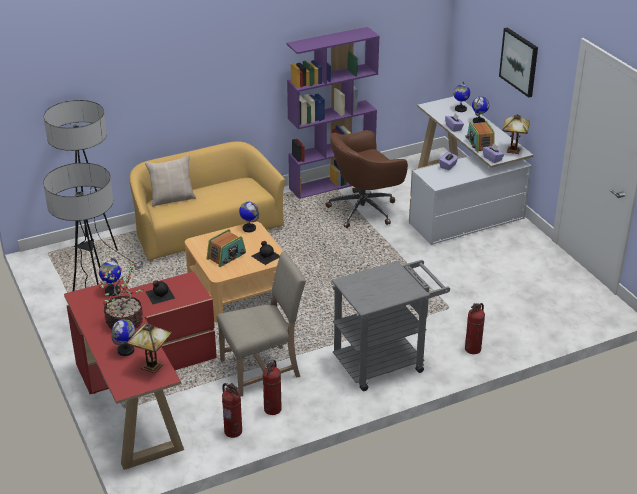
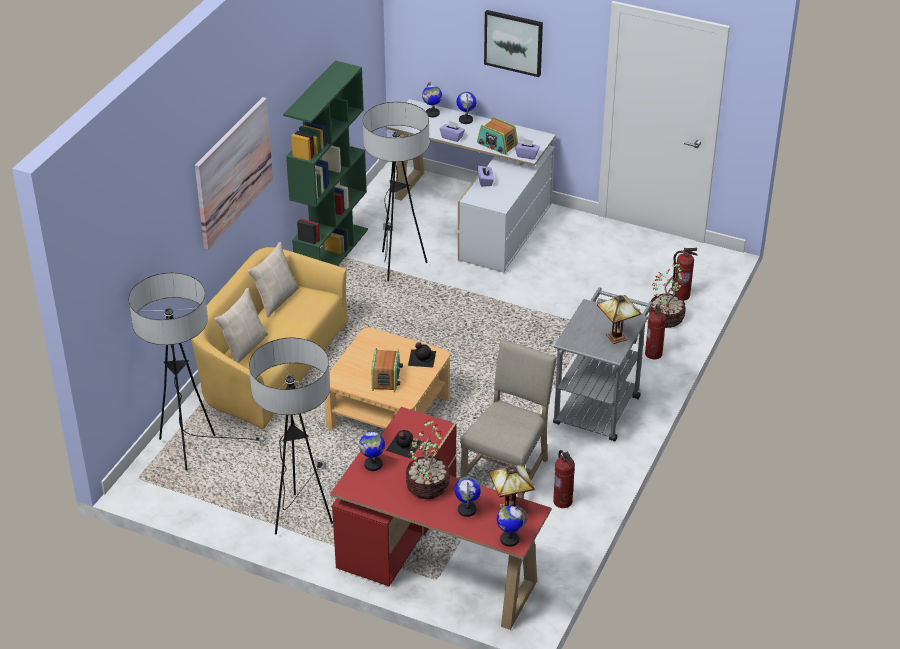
camera: 40 degrees left, 5 degrees up
fire extinguisher [222,383,242,438] -> fire extinguisher moved to [672,248,698,301]
globe [239,202,259,232] -> globe moved to [497,505,528,547]
purple bookcase [286,27,380,199] -> green bookcase [283,61,368,266]
brown office chair [325,130,408,228] -> floor lamp [363,102,429,281]
table lamp [502,114,530,154] -> table lamp moved to [597,295,642,344]
none -> picture [195,97,273,249]
none -> beige pillow [248,242,299,317]
none -> potted plant [649,262,686,328]

